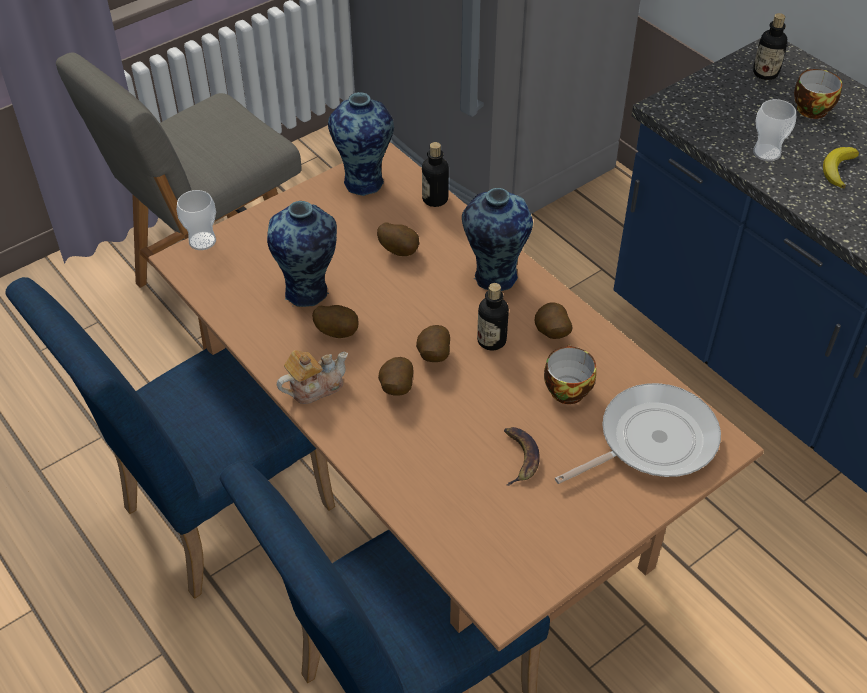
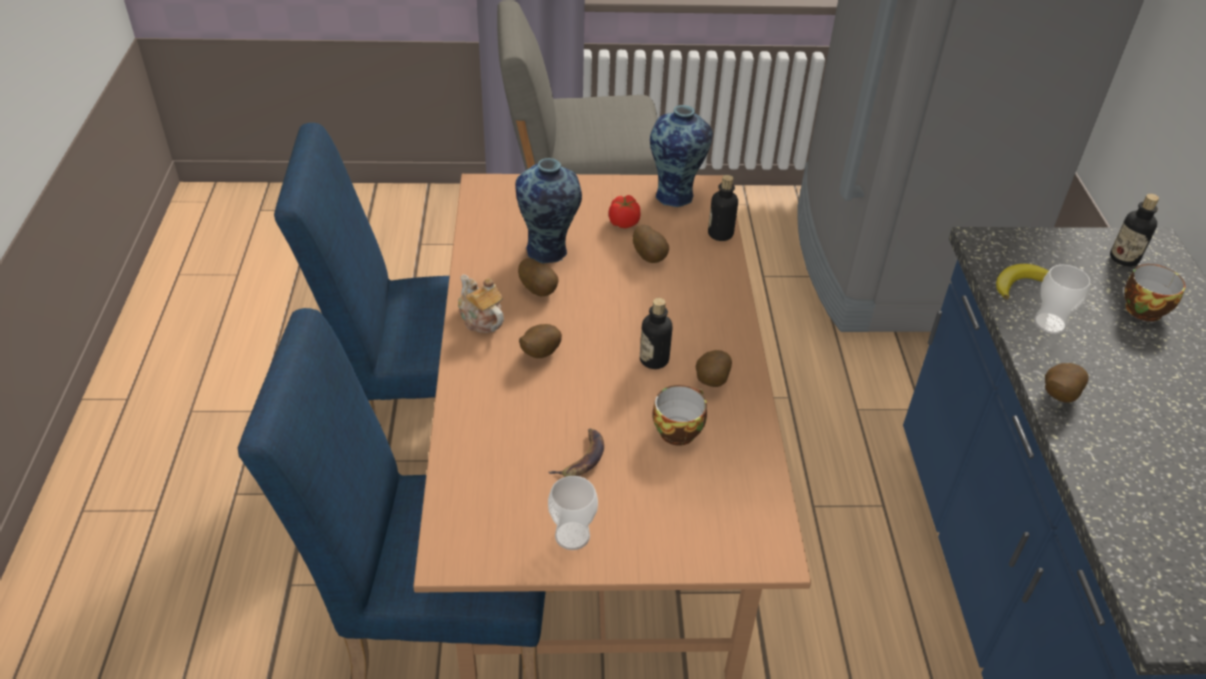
camera: 35 degrees right, 5 degrees down
cup [177,190,216,250] -> cup moved to [548,476,598,550]
teapot [277,350,348,404] -> teapot turned 135 degrees counterclockwise [458,275,504,333]
potato [416,325,450,362] -> potato moved to [1045,363,1089,403]
vase [462,188,533,291] -> none
frying pan [555,383,721,484] -> none
banana [823,147,859,188] -> banana moved to [996,264,1048,299]
none -> tomato [609,195,640,228]

